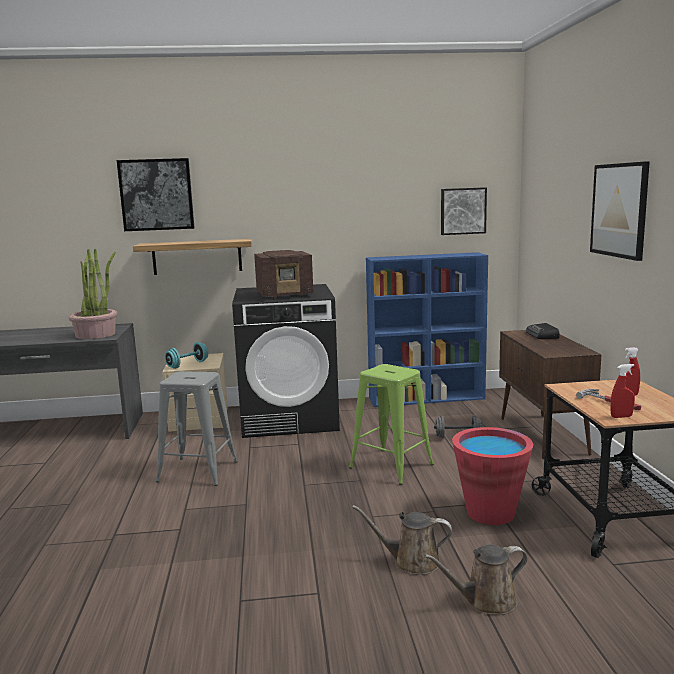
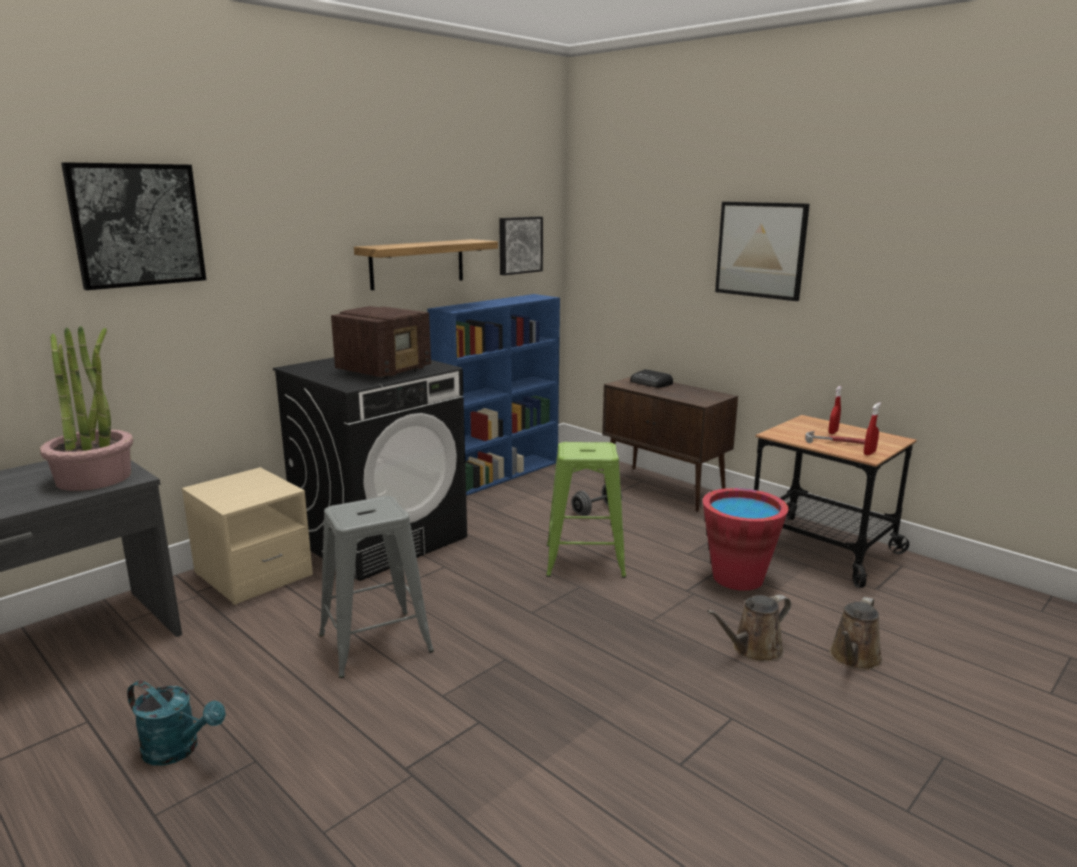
camera: 40 degrees left, 5 degrees up
shelf [133,239,252,275] -> shelf moved to [354,239,498,290]
turquoise dumbbell [165,342,208,369] -> none
none -> turquoise watering can [127,680,226,766]

